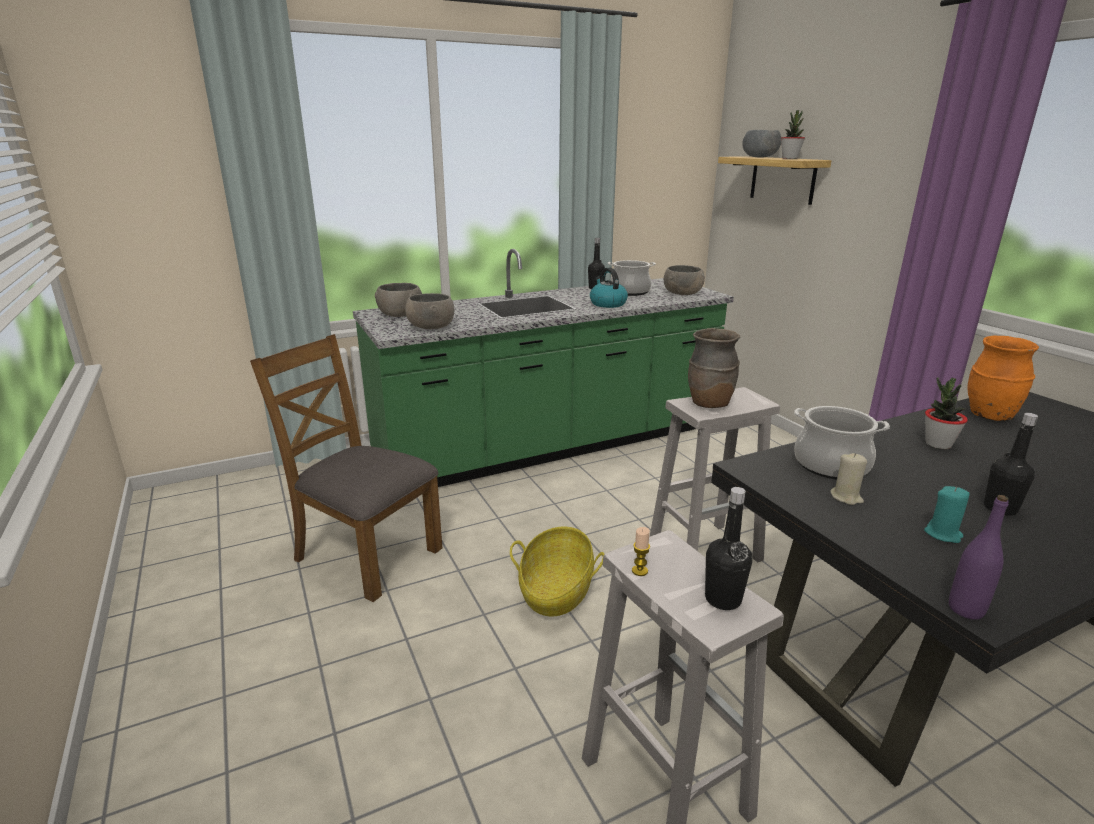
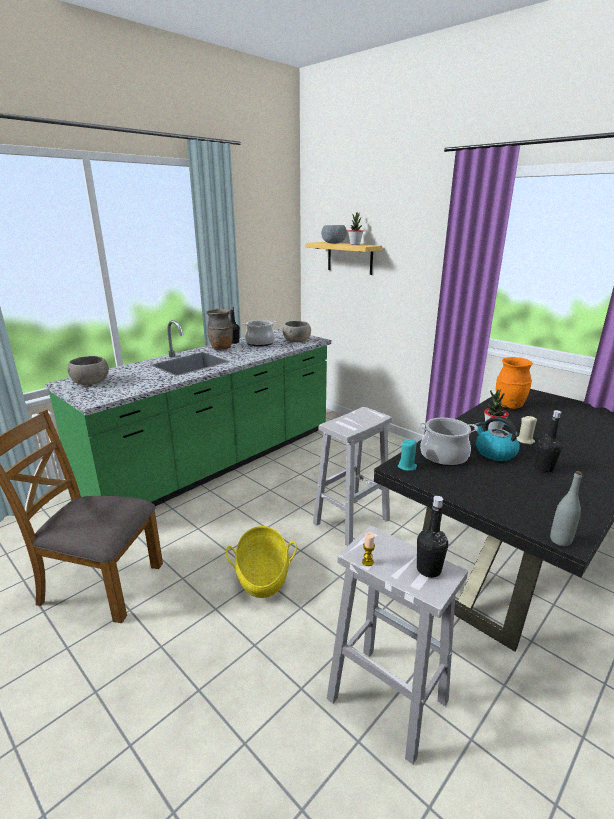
camera: 20 degrees left, 0 degrees up
grey bowl [405,293,454,329] -> none
kettle [590,268,628,308] -> kettle moved to [474,416,520,461]
brown vase [688,328,740,408] -> brown vase moved to [206,309,233,350]
beige candle [830,453,867,505] -> beige candle moved to [517,416,537,445]
turquoise candle [924,486,970,543] -> turquoise candle moved to [398,440,417,471]
purple bottle [949,495,1009,620] -> grey bottle [550,471,582,546]

